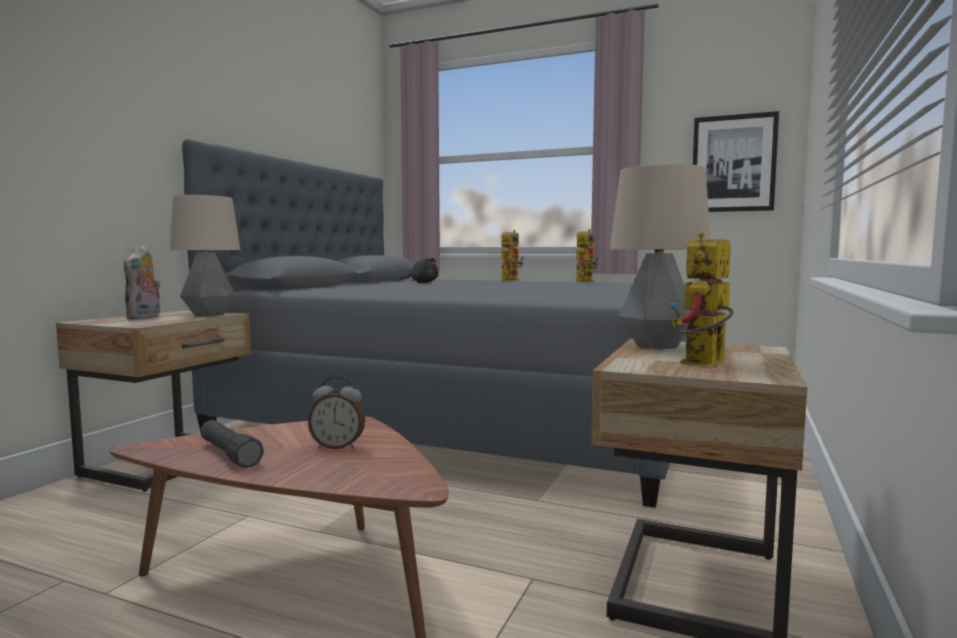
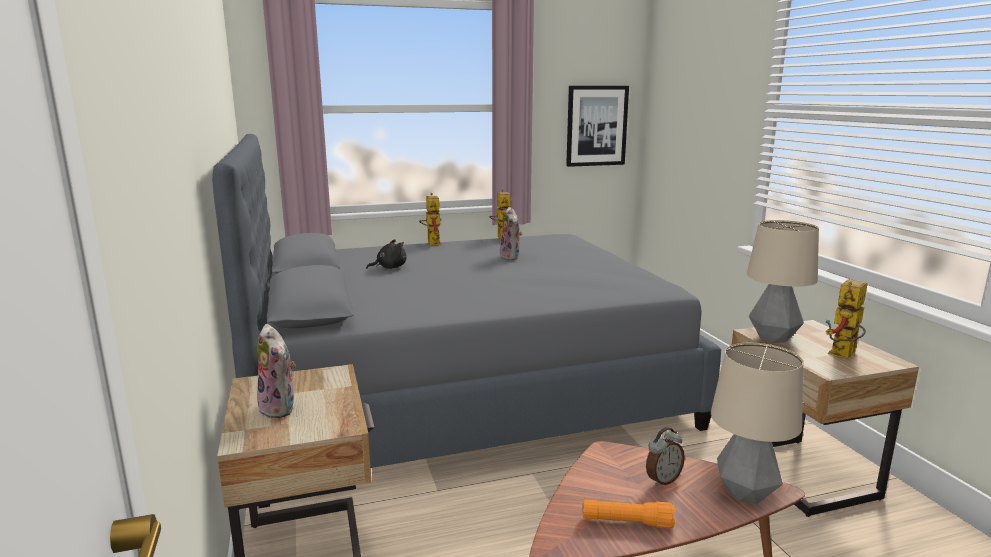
camera: 40 degrees left, 10 degrees up
table lamp [169,195,240,317] -> table lamp moved to [711,343,803,504]
black flashlight [200,420,264,468] -> orange flashlight [583,500,675,528]
toy robot [670,232,733,366] -> toy robot turned 45 degrees clockwise [826,279,867,358]
none -> plush toy [500,207,522,260]

